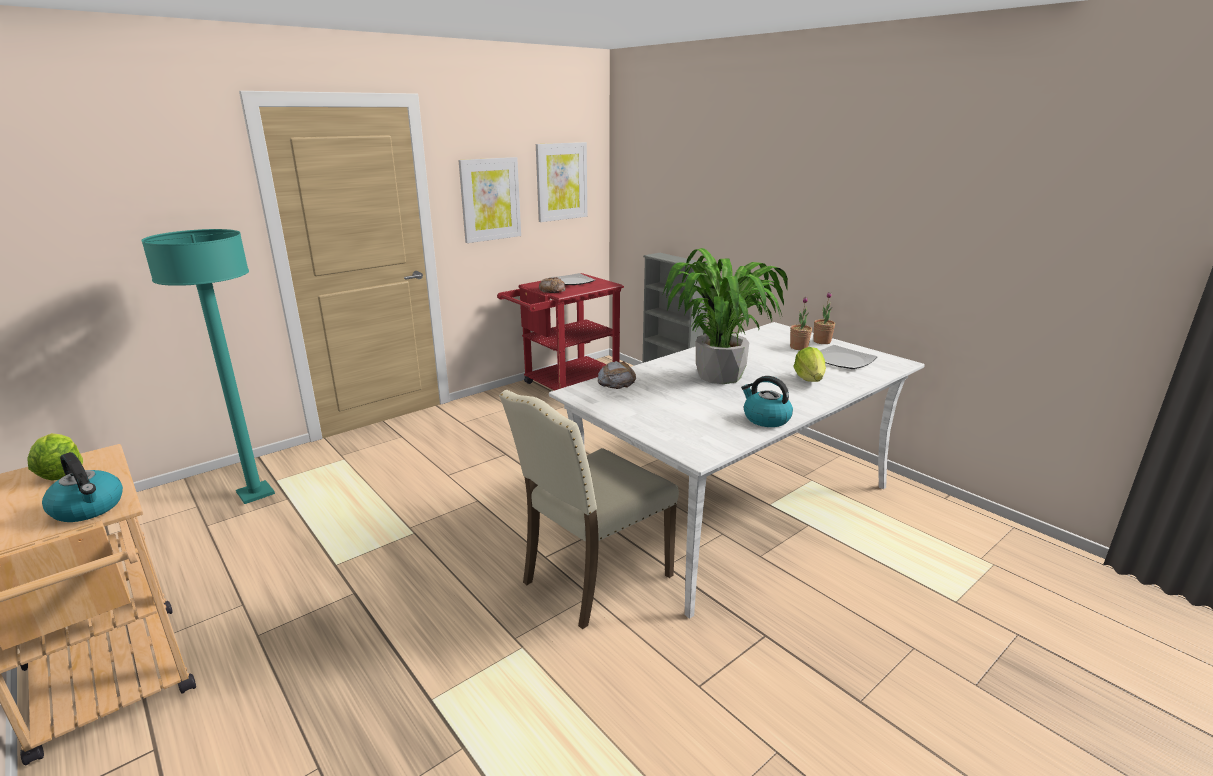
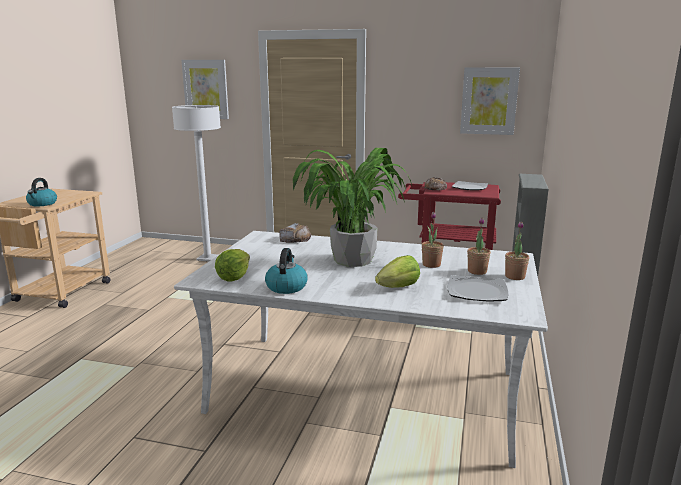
camera: 55 degrees right, 5 degrees down
lettuce [27,433,83,481] -> lettuce moved to [215,249,250,282]
turquoise floor lamp [141,229,275,504] -> white floor lamp [172,105,221,262]
picture [458,157,521,243] -> picture moved to [182,60,229,119]
beige chair [499,390,679,629] -> none
none -> potted plant [422,212,444,268]

